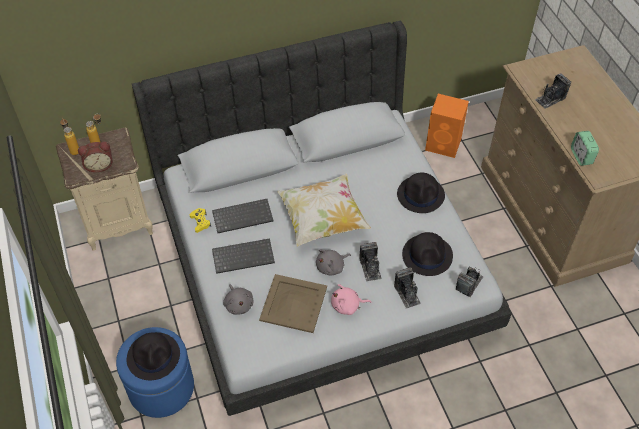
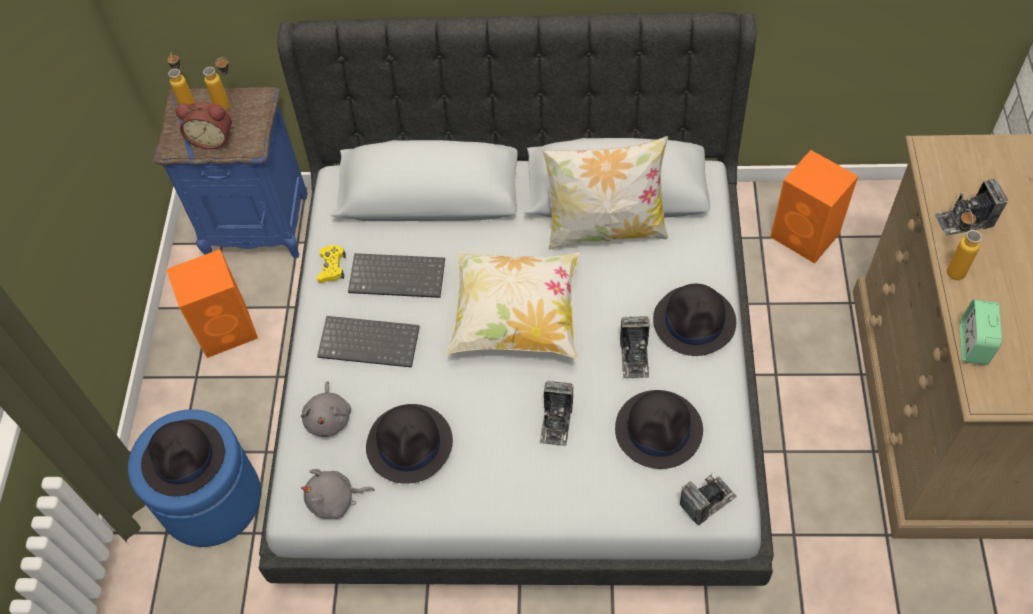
camera: 25 degrees right, 5 degrees up
beige nightstand [56,128,153,251] -> blue nightstand [153,87,308,258]
beige tray [259,274,327,333] -> black hat [366,404,453,484]
grey plush toy [316,250,351,276] -> grey plush toy moved to [301,469,375,519]
pink plush toy [331,284,372,315] -> none
camera [394,267,421,309] -> camera moved to [620,316,650,379]
none -> orange speaker [166,249,258,358]
none -> pillow [542,136,668,250]
none -> bottle [947,209,982,280]

